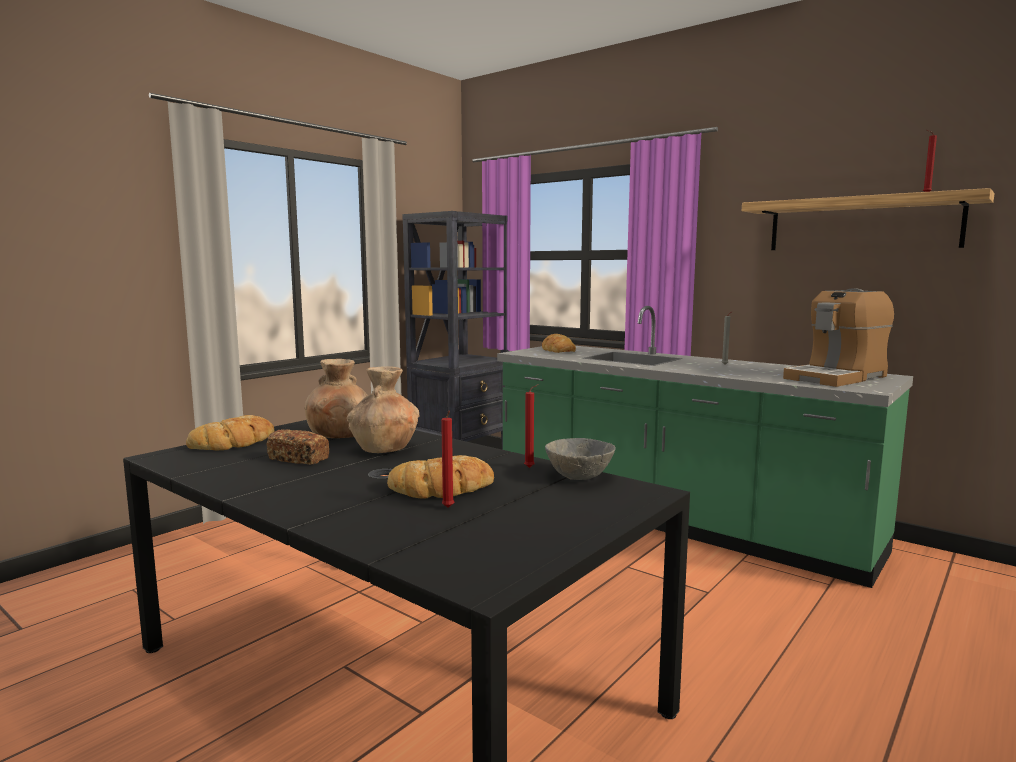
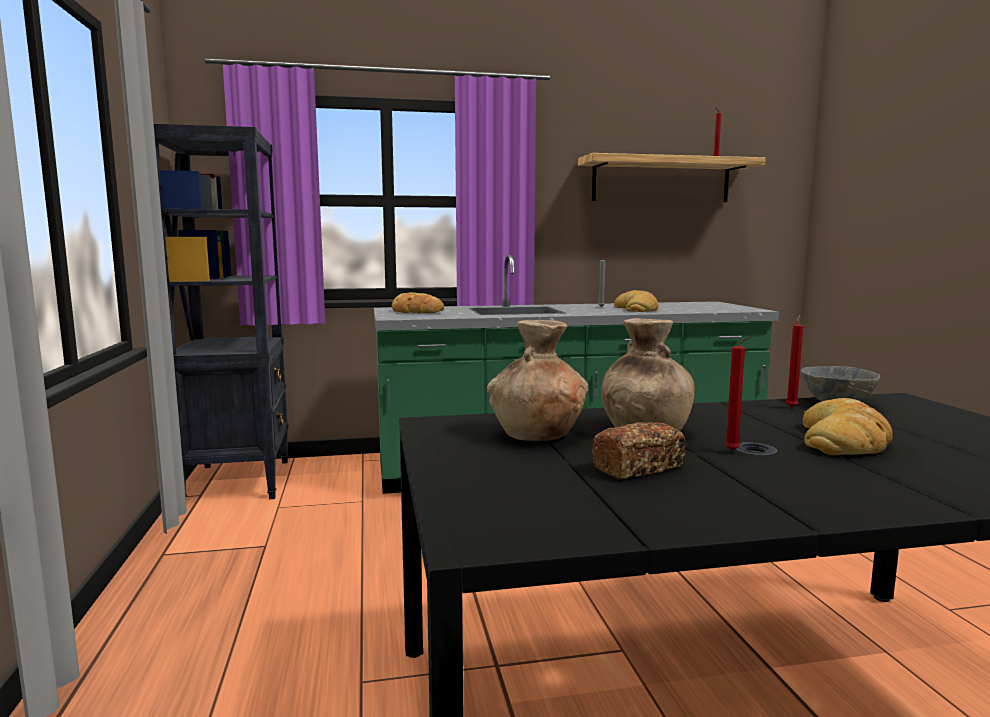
camera: 50 degrees left, 0 degrees up
bread [186,415,274,450] -> bread moved to [614,290,659,312]
red candle [441,411,454,508] -> red candle moved to [725,336,753,451]
coffee machine [783,288,894,387] -> none

